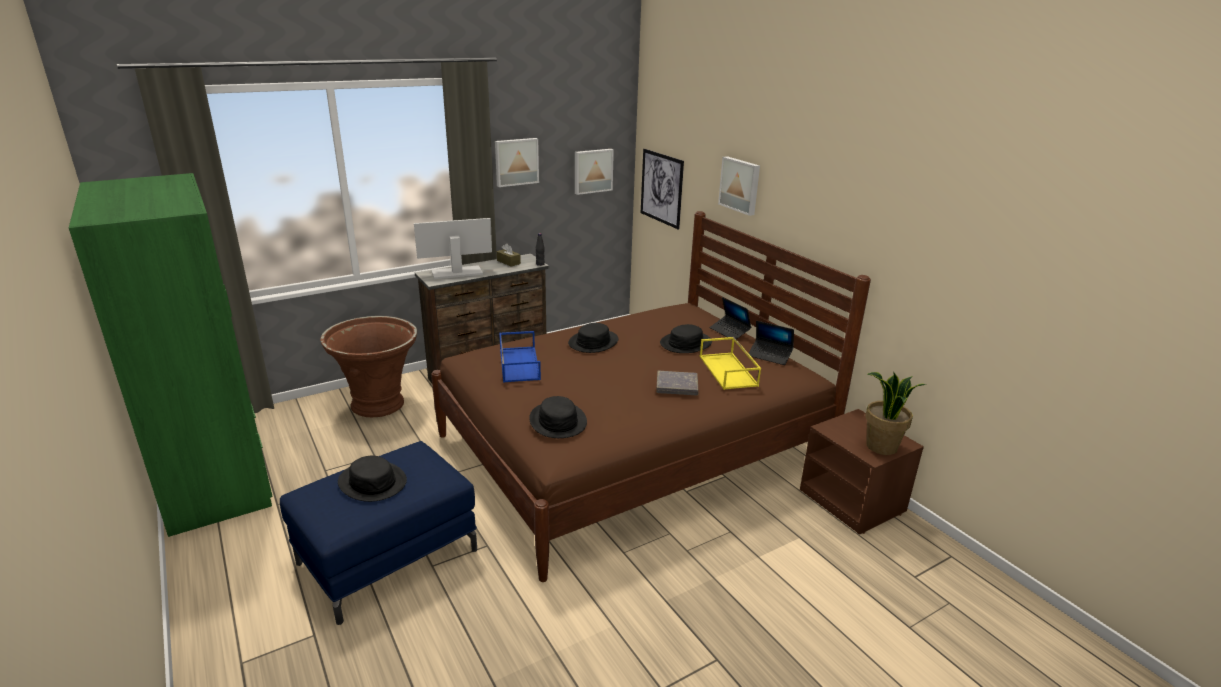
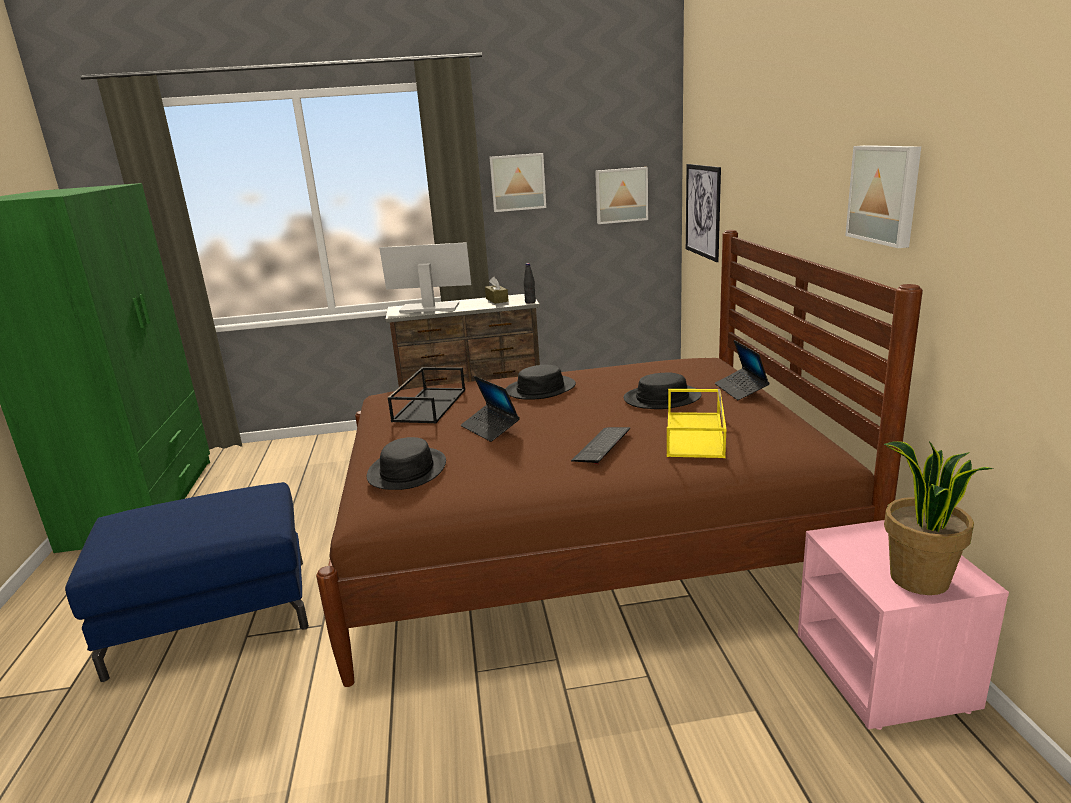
camera: 25 degrees right, 5 degrees down
brown planter [320,316,417,417] -> none
black hat [338,456,407,502] -> none
blue tray [499,331,541,383] -> black tray [387,367,465,423]
grey book [656,371,698,395] -> keyboard [571,427,630,464]
picture [718,156,760,216] -> picture moved to [845,145,921,248]
laptop [748,321,794,365] -> laptop moved to [461,376,520,442]
brown nightstand [800,409,924,535] -> pink nightstand [798,520,1009,730]

